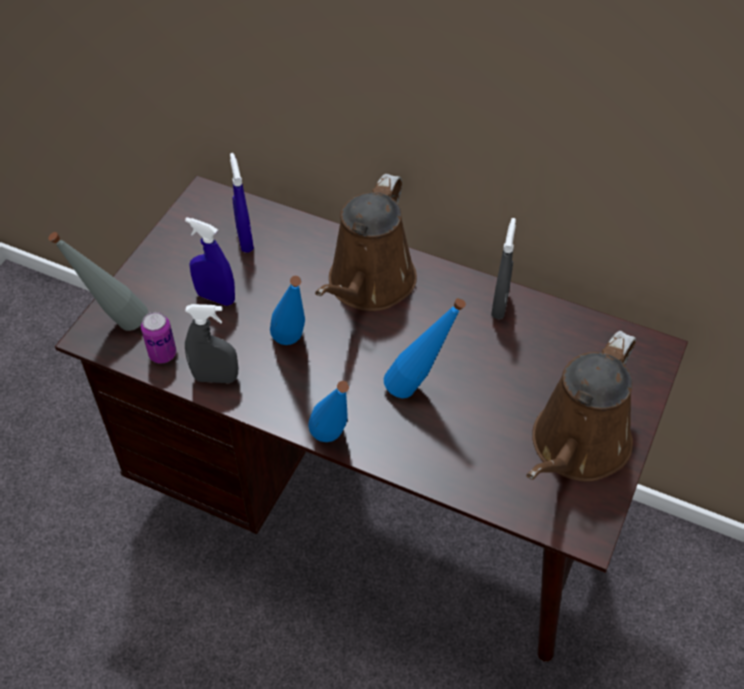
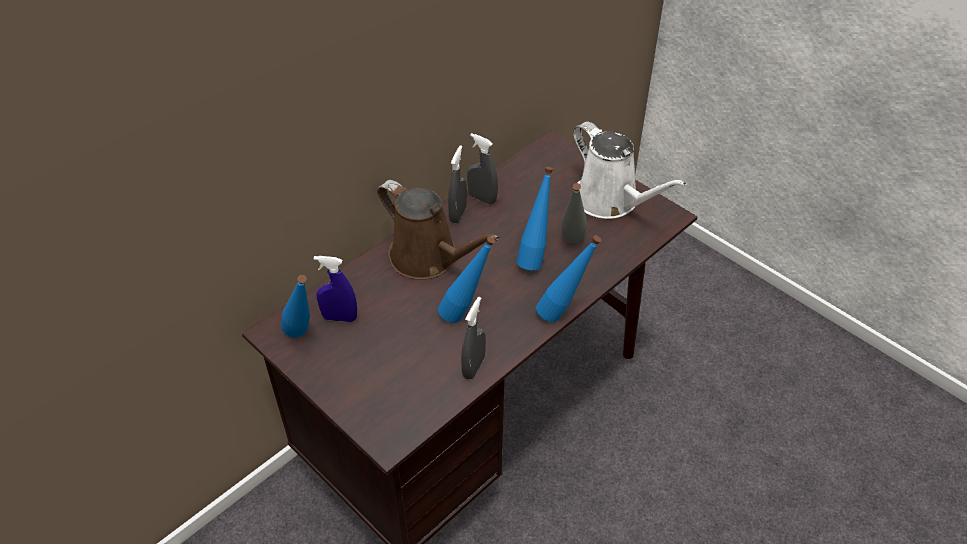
camera: 70 degrees left, 5 degrees down
grey bottle [48,232,148,331] -> grey bottle moved to [562,183,587,243]
can [141,312,176,364] -> none
blue spray bottle [185,217,235,306] -> none
brown watering can [527,331,636,482] -> white watering can [573,122,687,219]
none -> blue bottle [281,275,310,338]
none -> grey spray bottle [448,145,467,223]

